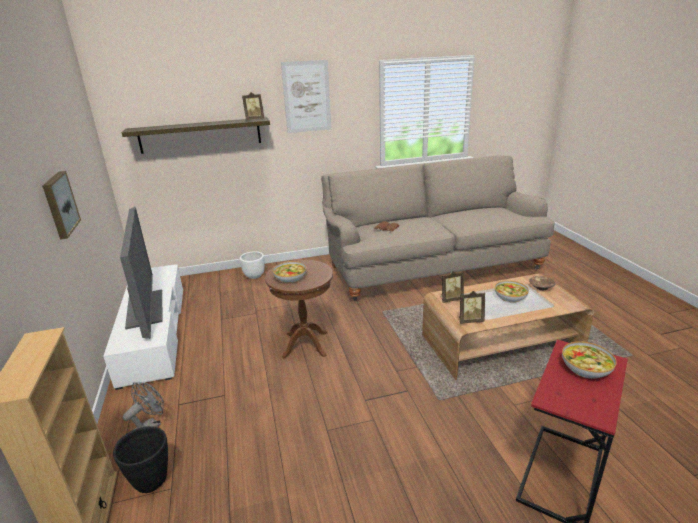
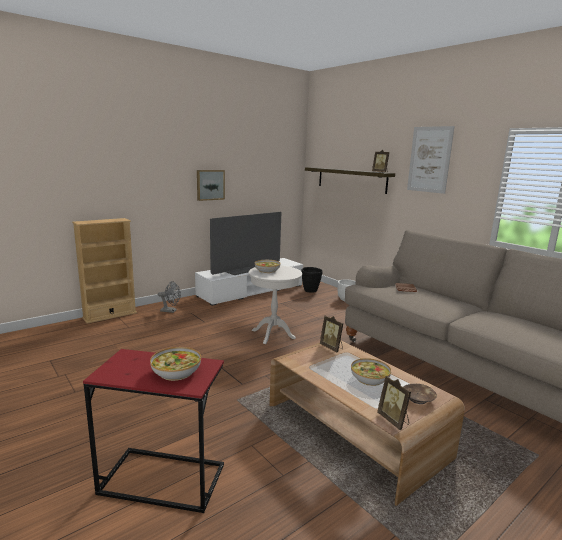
camera: 65 degrees right, 10 degrees down
black planter [113,426,168,493] -> black planter moved to [302,267,323,293]
brown side table [265,260,333,359] -> white side table [249,265,302,344]
picture frame [459,291,485,324] -> picture frame moved to [377,376,411,430]

